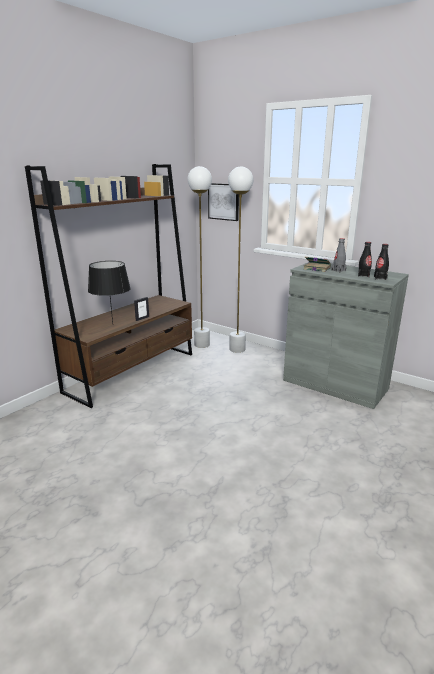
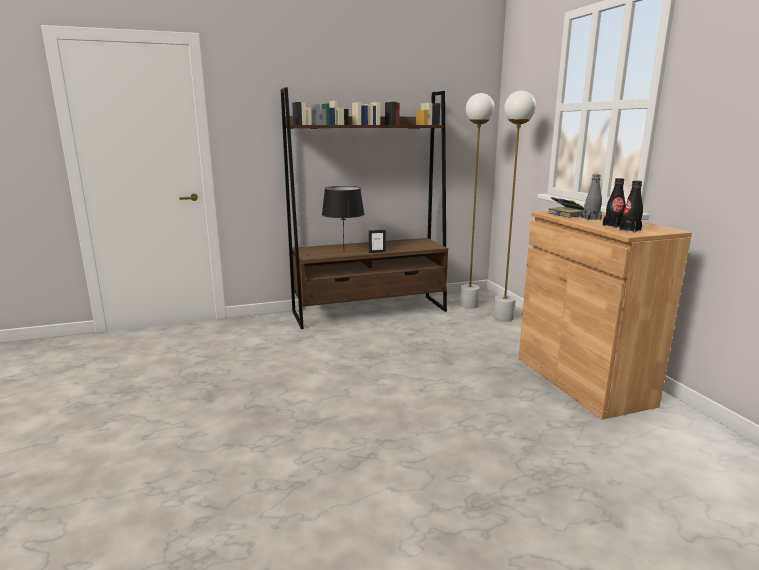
camera: 35 degrees right, 5 degrees down
picture [208,183,239,221] -> none
grey cabinet [283,262,409,409] -> brown cabinet [519,211,692,420]

